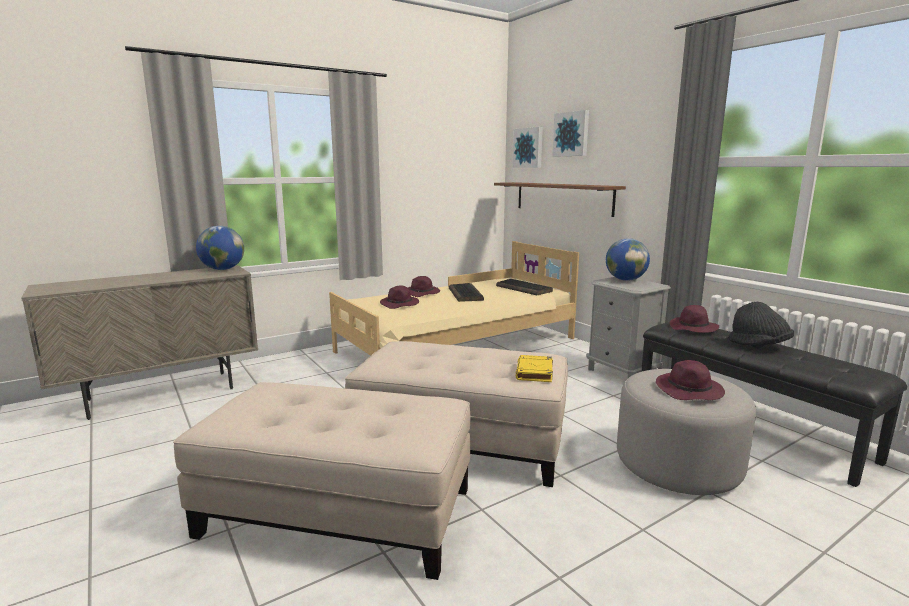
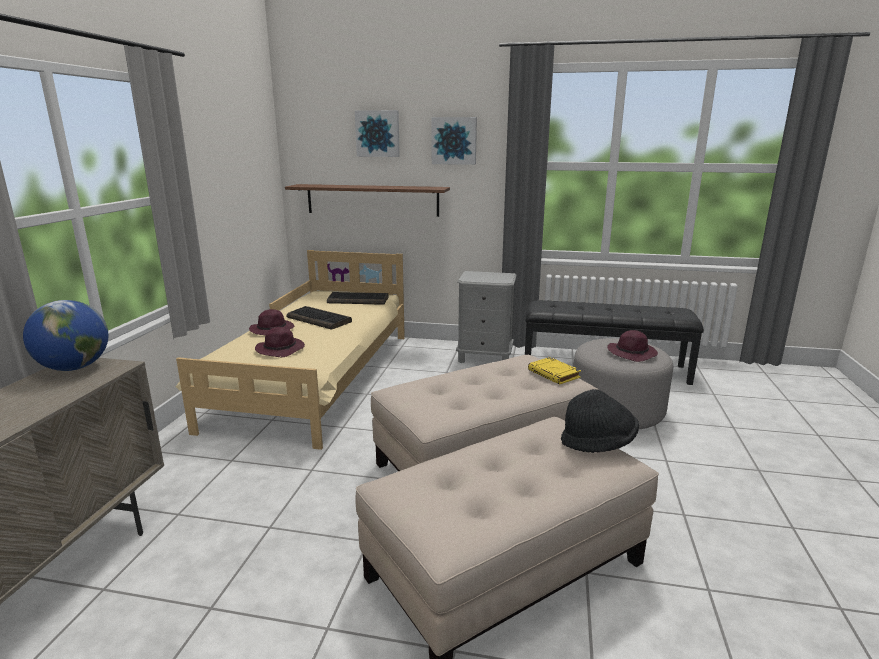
camera: 45 degrees left, 5 degrees up
picture [512,127,543,168] -> picture moved to [431,117,477,165]
globe [606,238,650,281] -> none
purple hat [669,305,719,333] -> none
black hat [729,302,794,346] -> black hat moved to [561,389,639,453]

